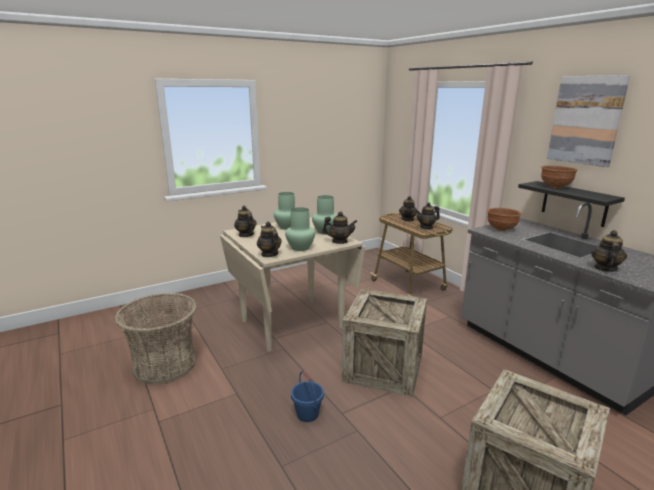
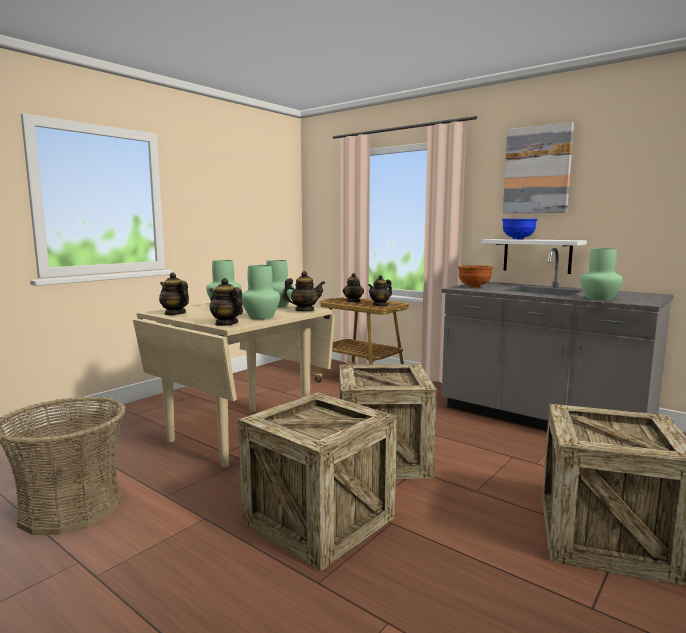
camera: 20 degrees left, 10 degrees down
blue bucket [291,371,324,422] -> crate [238,392,397,571]
black shelf [518,181,625,227] -> white shelf [481,239,587,274]
brown bowl [541,166,578,188] -> blue bowl [502,219,538,240]
teapot [591,230,627,272] -> green vase [580,248,623,301]

